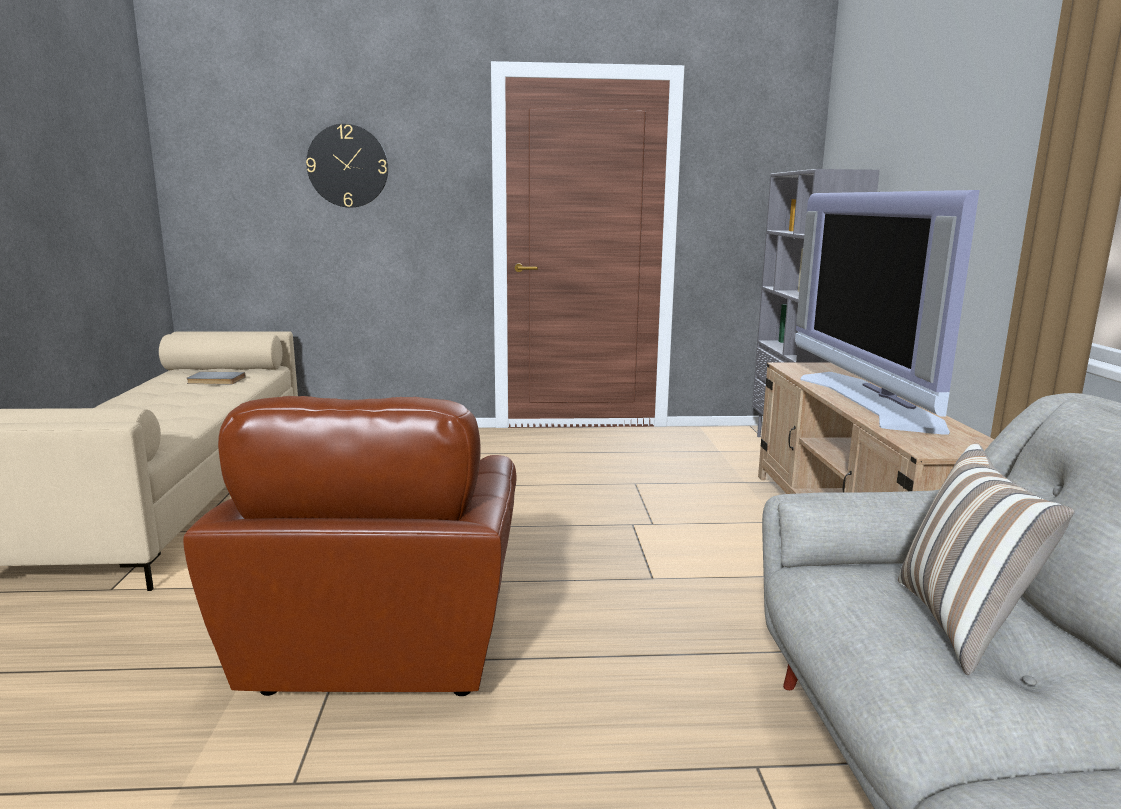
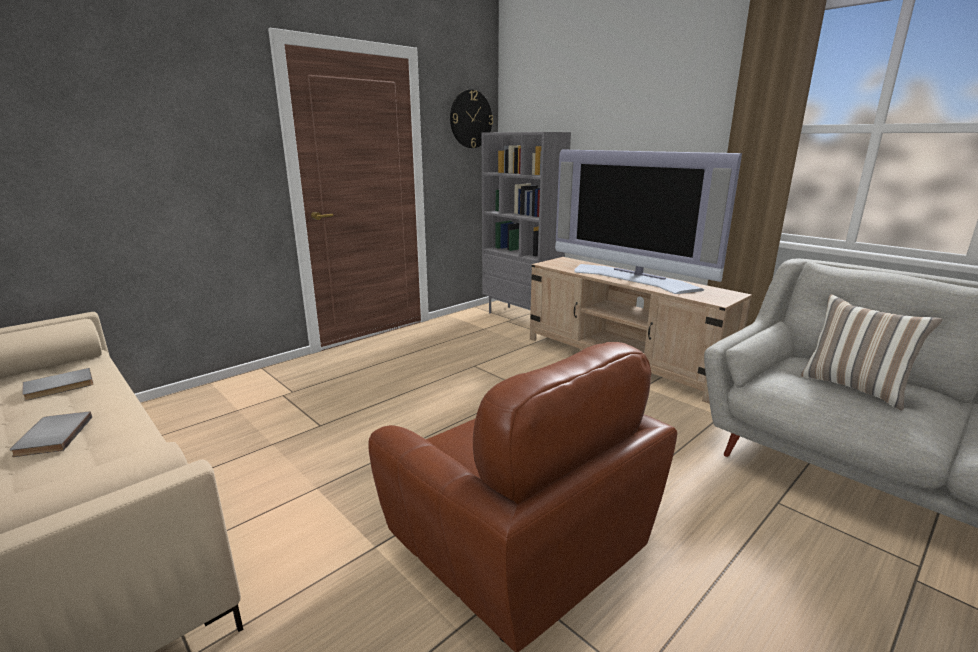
camera: 40 degrees left, 5 degrees up
wall clock [306,124,388,208] -> wall clock moved to [450,90,493,148]
none -> grey book [10,411,92,457]

